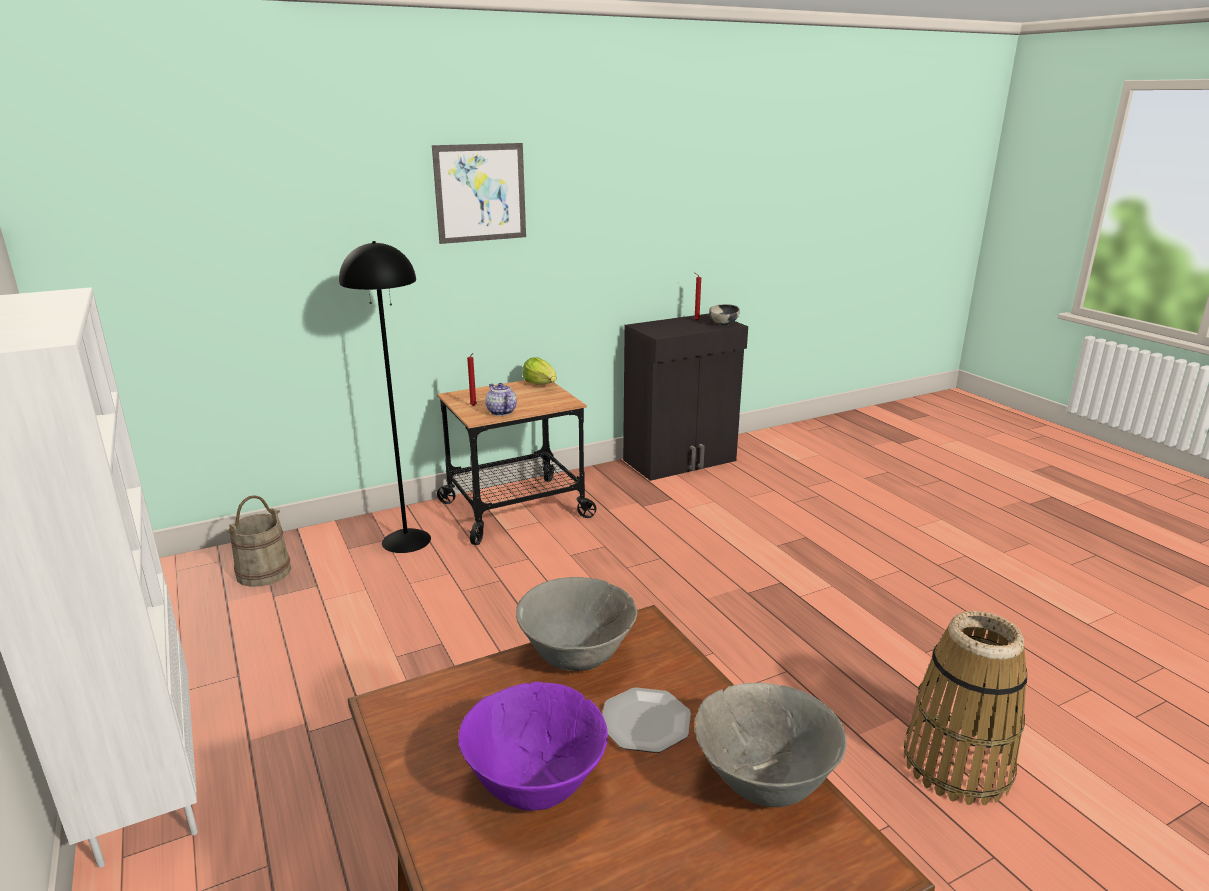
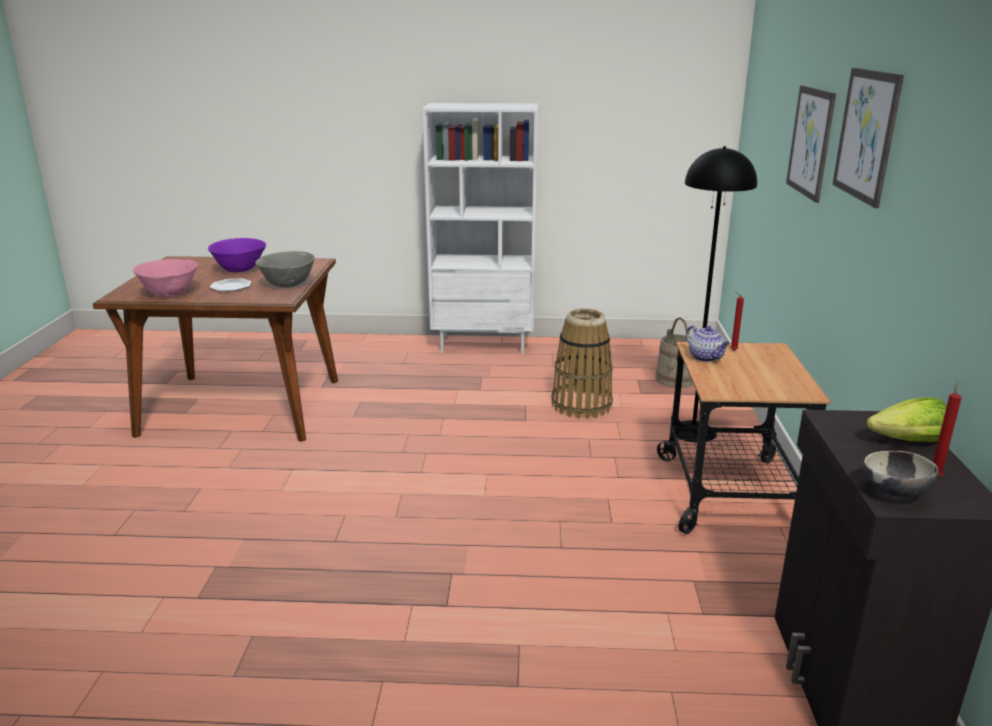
camera: 120 degrees right, 0 degrees up
teapot [485,383,517,416] -> teapot turned 60 degrees clockwise [686,326,730,362]
lettuce [523,357,556,385] -> lettuce moved to [867,397,947,442]
grey bowl [694,683,847,807] -> pink bowl [133,259,198,297]
basket [904,611,1027,805] -> basket moved to [552,308,613,419]
none -> picture [786,85,836,203]

